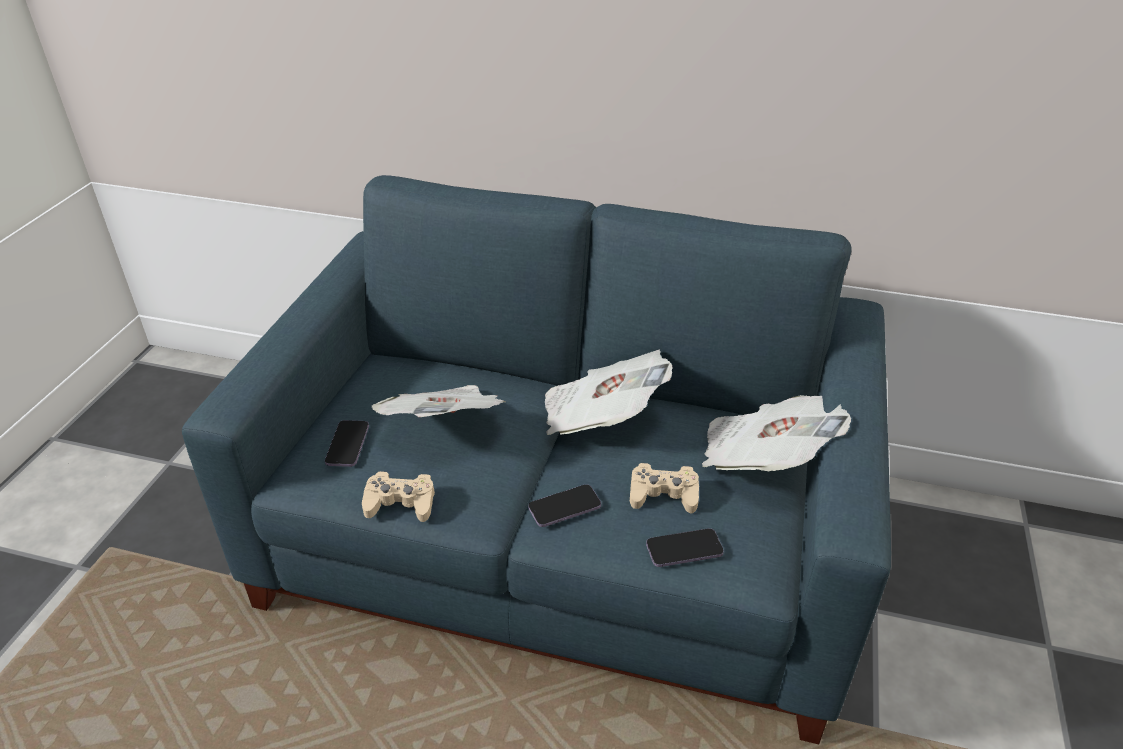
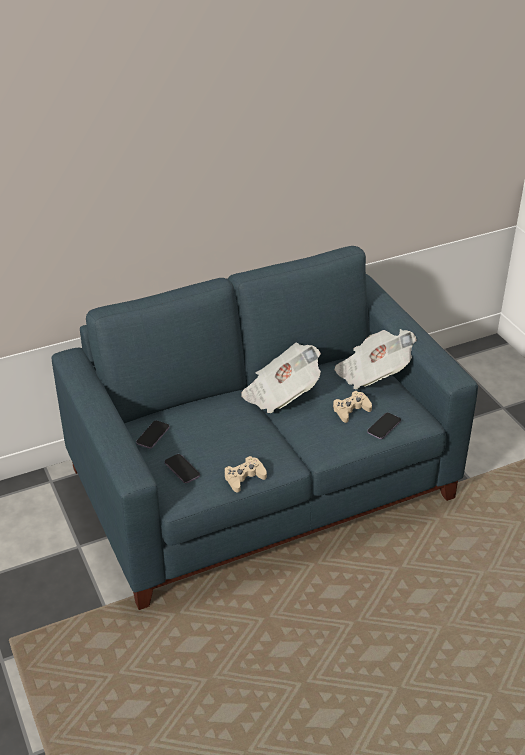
camera: 40 degrees left, 0 degrees up
newspaper [372,385,506,417] -> none
phone [528,484,601,527] -> phone moved to [136,420,170,448]

